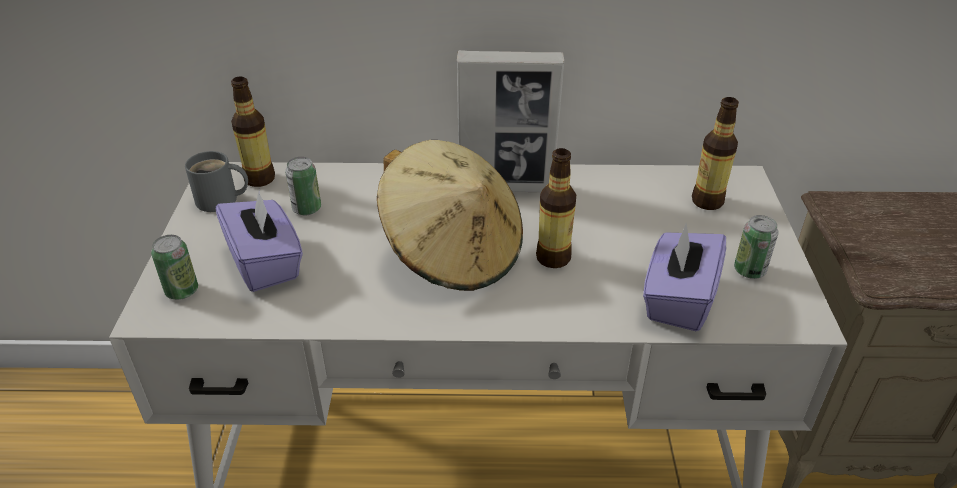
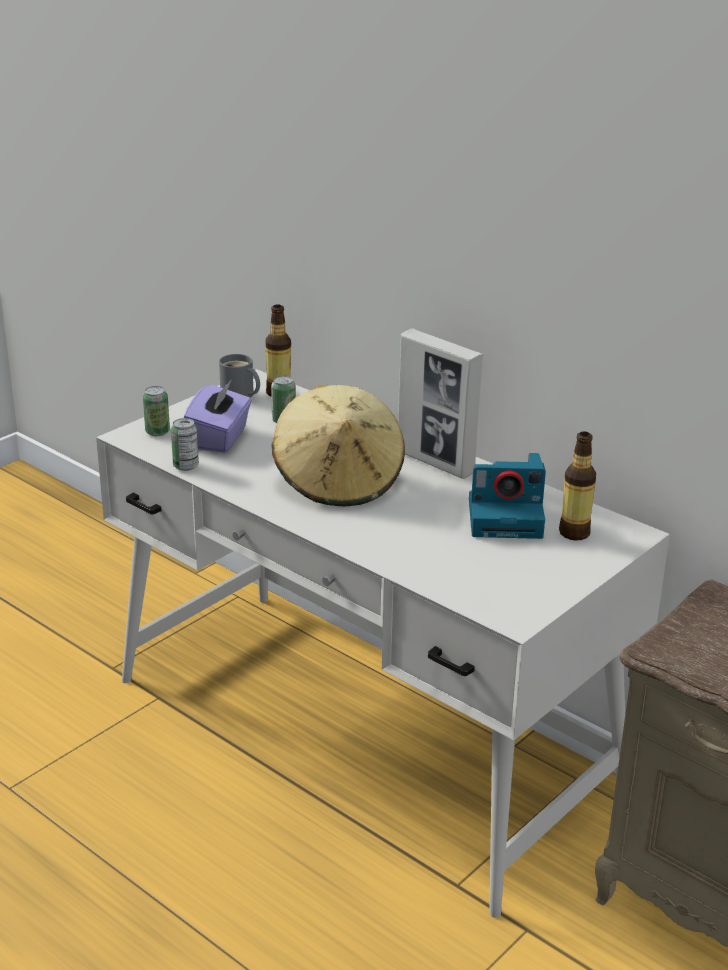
camera: 40 degrees right, 10 degrees down
bottle [536,148,576,268] -> none
purple tissue box [643,224,726,331] -> none
can [734,215,778,279] -> can moved to [171,418,199,471]
none -> camera [469,453,546,539]

